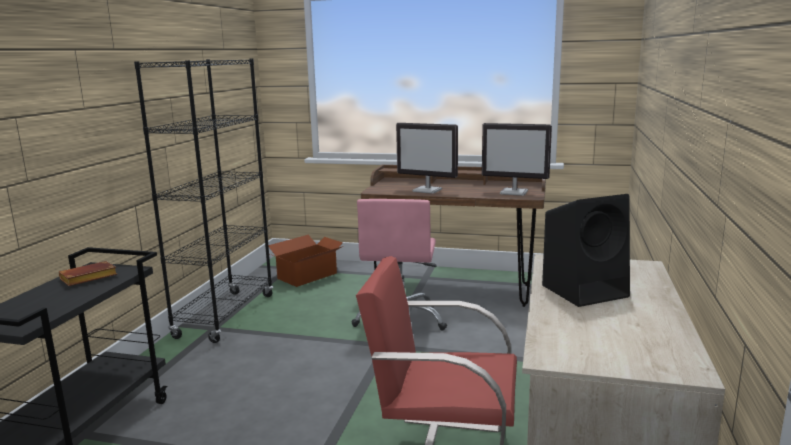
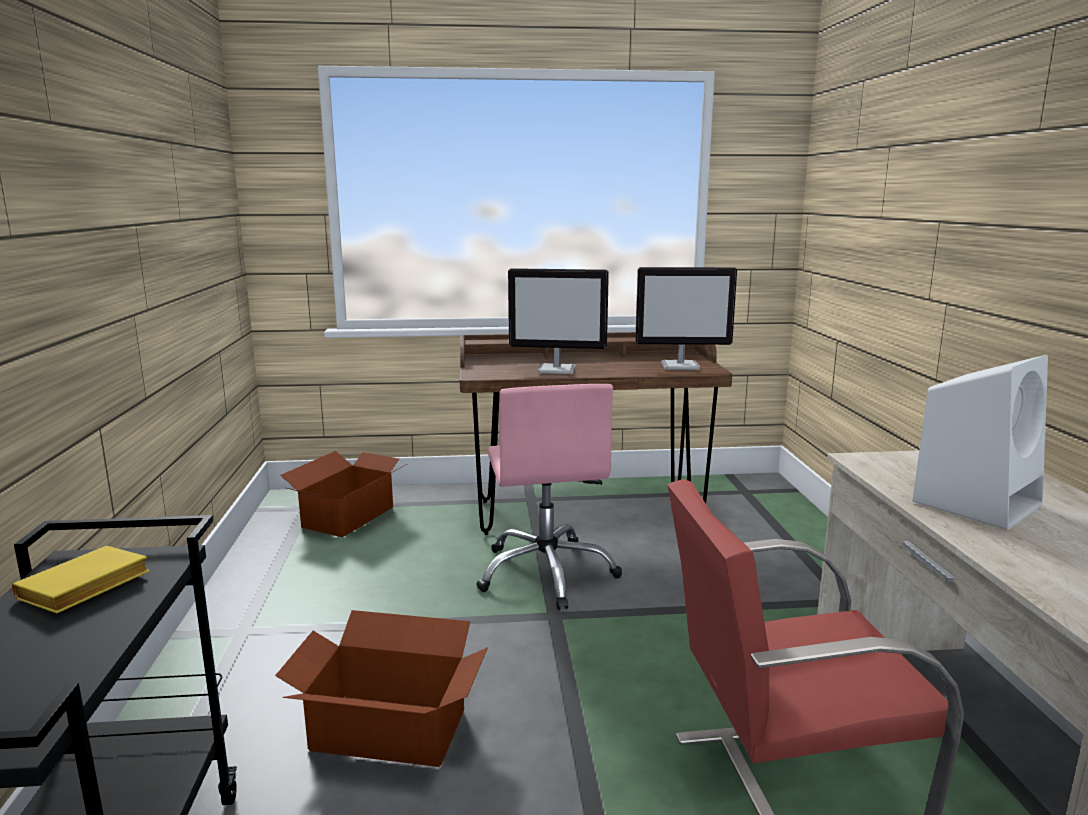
camera: 20 degrees left, 0 degrees up
brown book [59,261,117,286] -> yellow book [12,546,150,613]
black bookcase [134,58,273,343] -> none
black speaker [542,194,630,307] -> white speaker [912,355,1048,530]
none -> cardboard box [275,610,488,767]

